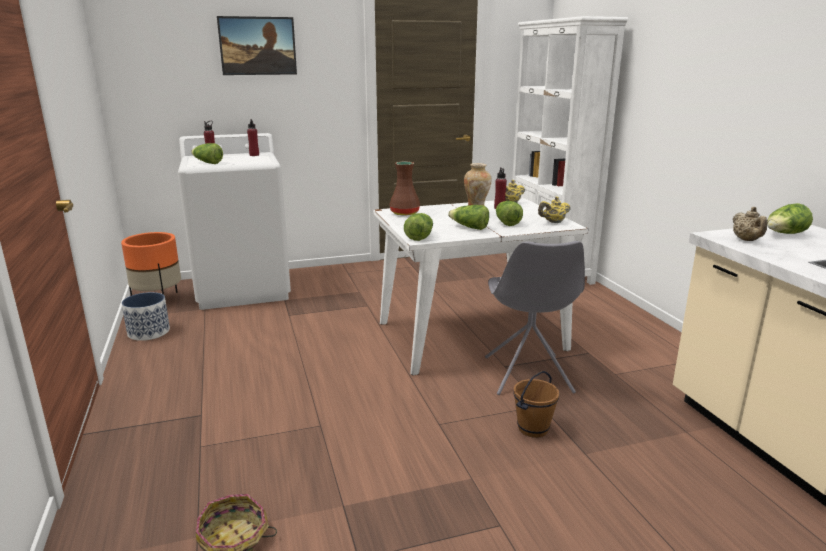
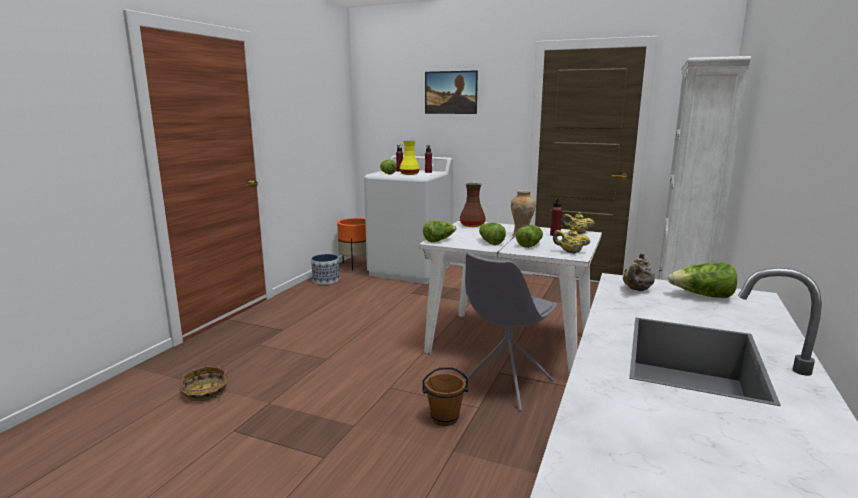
camera: 40 degrees right, 5 degrees down
none -> yellow vase [400,141,420,175]

